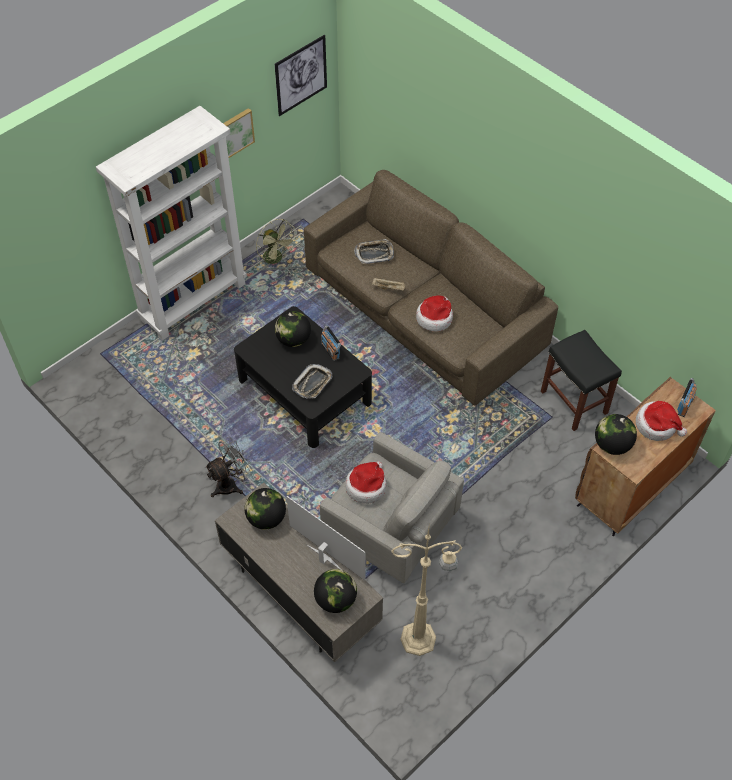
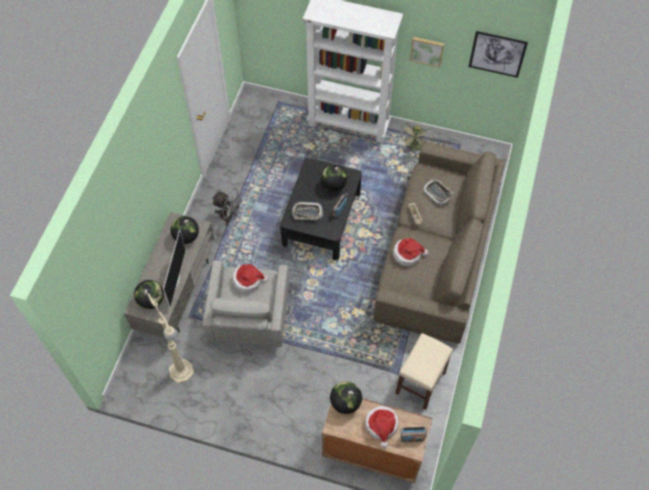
camera: 60 degrees right, 5 degrees up
black stool [541,330,622,431] -> beige stool [395,333,453,409]

